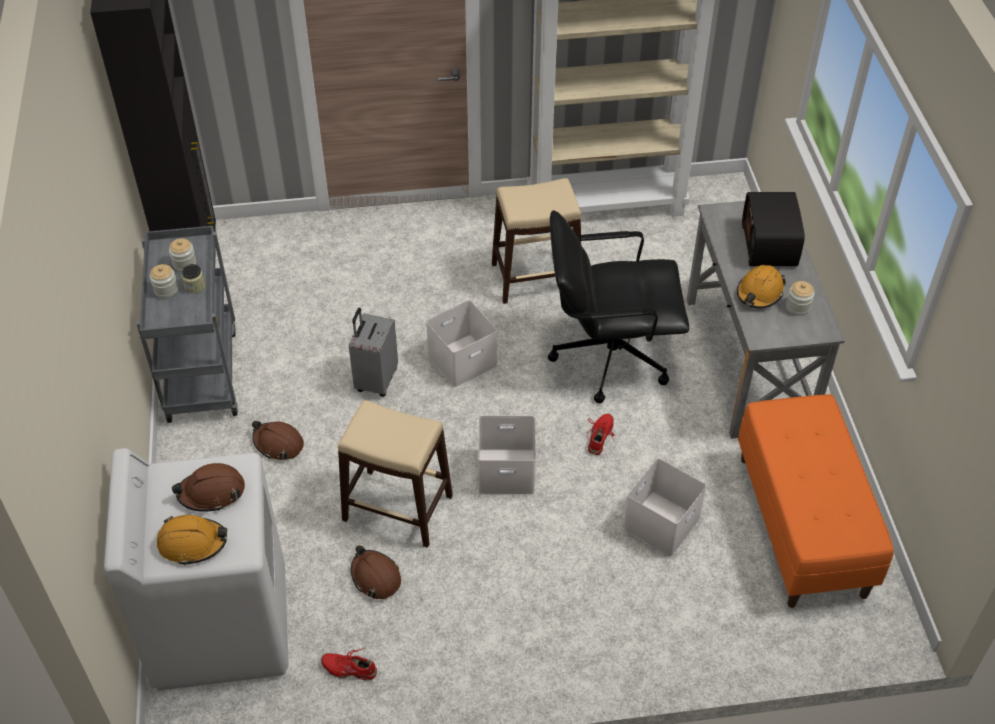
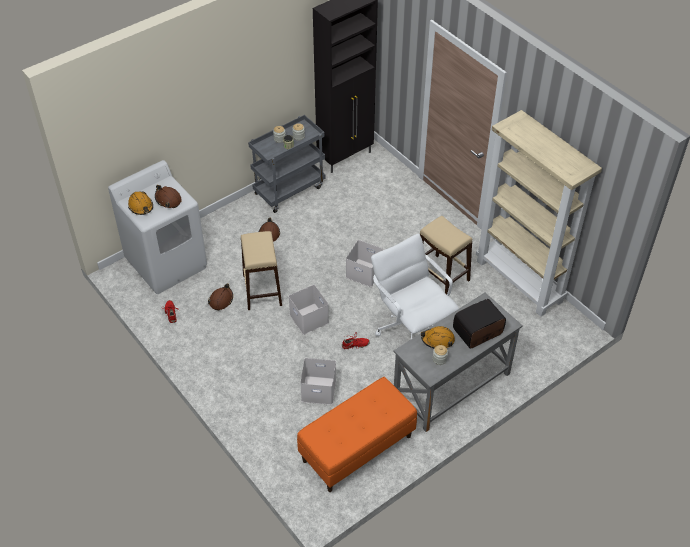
camera: 60 degrees right, 0 degrees up
grey suitcase [349,308,398,397] -> none
black office chair [548,210,689,403] -> white office chair [371,234,459,339]

